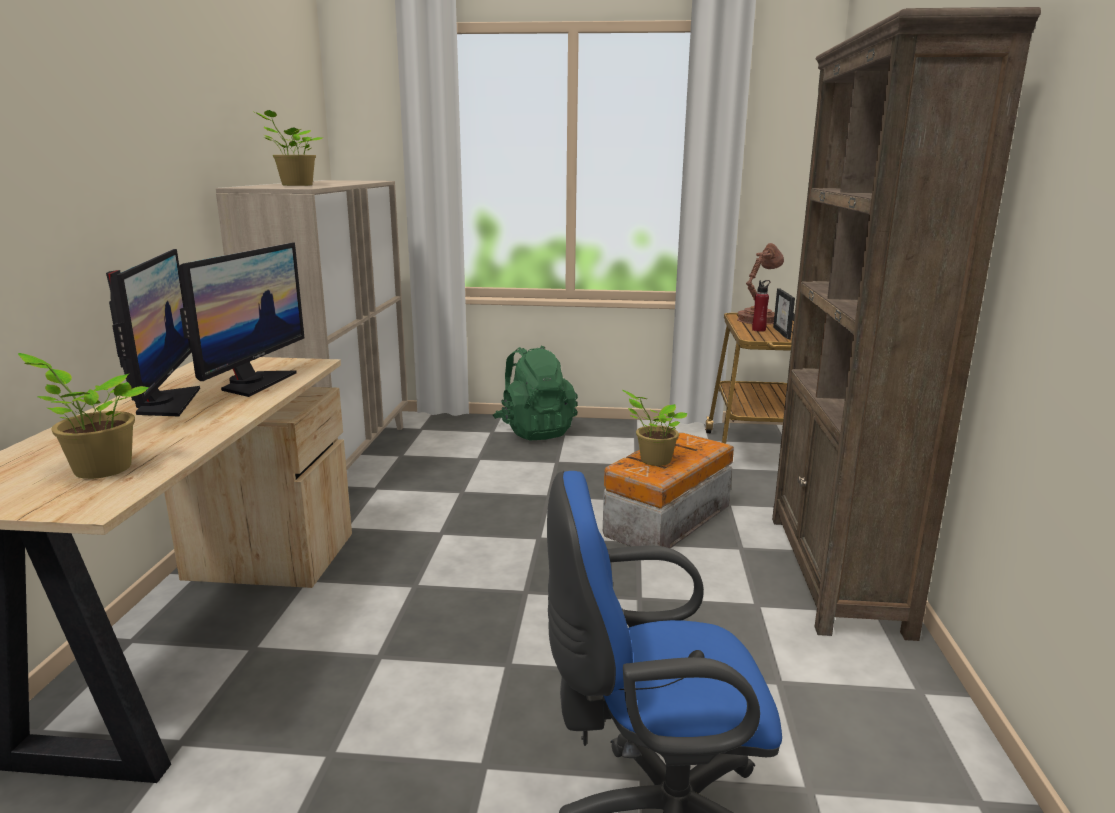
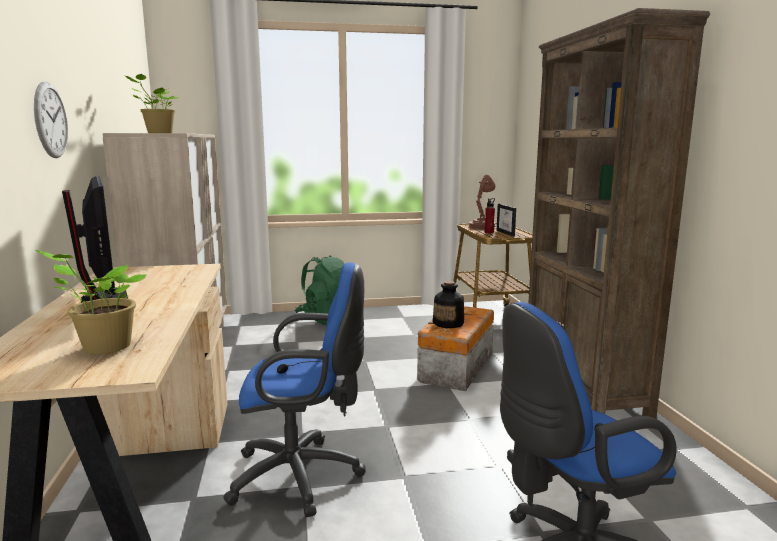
camera: 15 degrees left, 5 degrees down
monitor [179,243,305,397] -> none
potted plant [622,390,688,466] -> bottle [433,281,464,328]
none -> wall clock [34,82,68,158]
none -> blue office chair [223,262,366,517]

